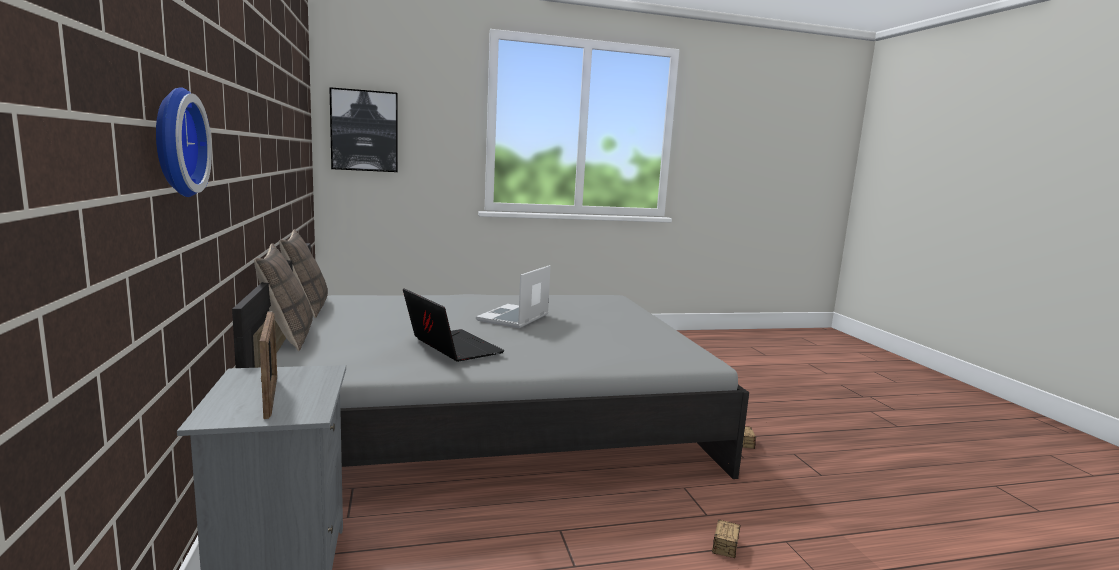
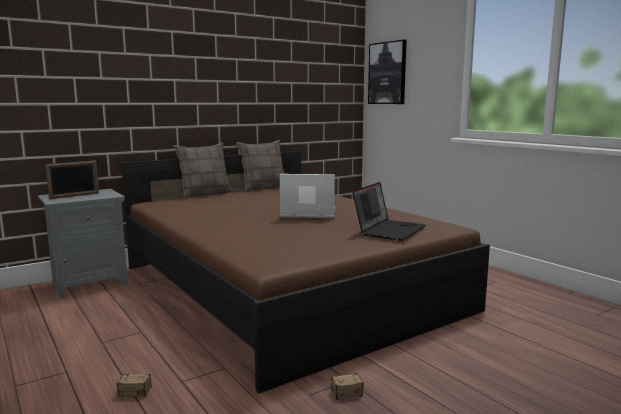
camera: 70 degrees right, 0 degrees up
wall clock [156,87,212,197] -> none
grey bed [232,243,749,479] -> brown bed [121,151,490,393]
laptop [403,288,505,362] -> laptop moved to [352,182,426,241]

